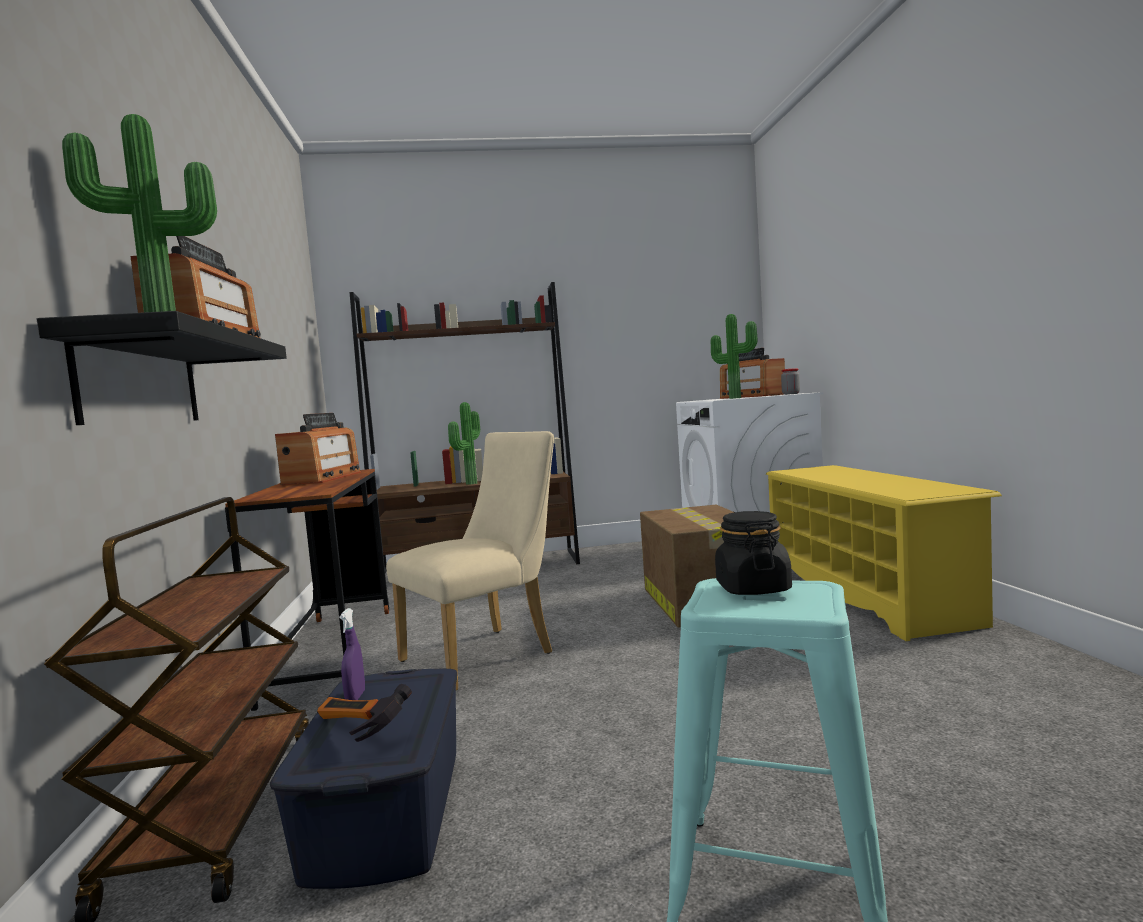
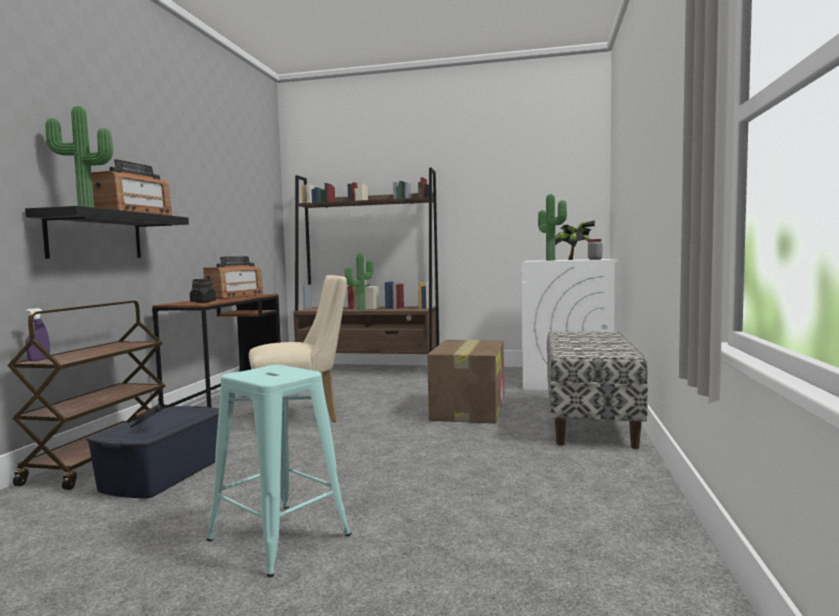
camera: 20 degrees right, 0 degrees up
purple spray bottle [339,608,365,700] -> purple spray bottle moved to [25,308,50,361]
black jar [715,511,792,595] -> black jar moved to [190,279,216,303]
radio [720,348,785,399] -> potted plant [555,220,595,260]
yellow shoe rack [766,465,1002,641] -> bench [547,332,648,449]

